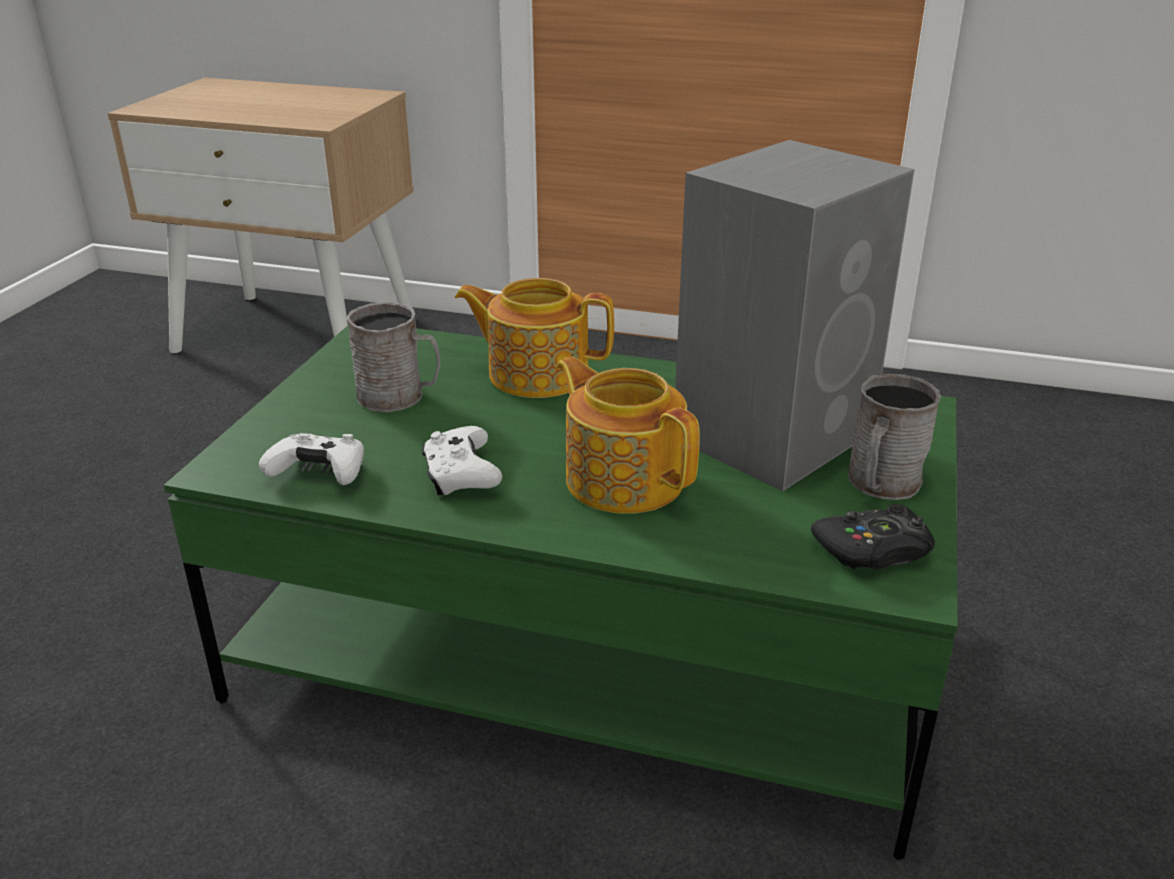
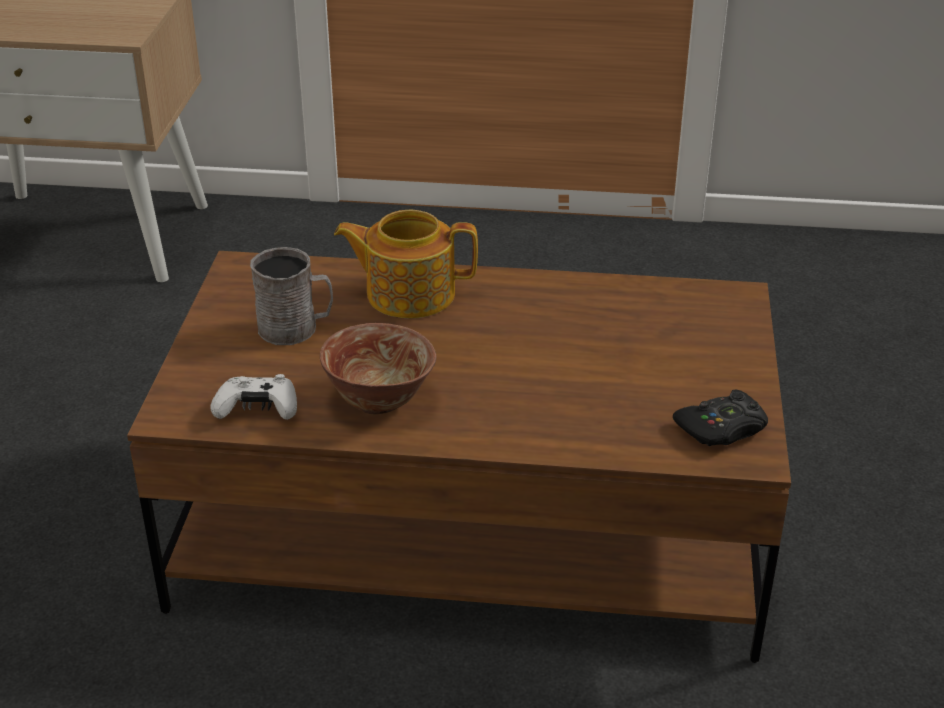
camera: 10 degrees left, 5 degrees up
green coffee table [164,326,958,860] -> brown coffee table [127,251,791,663]
white game controller [422,426,503,495] -> bowl [320,323,436,415]
teapot [557,356,700,513] -> none
grey speaker [675,140,915,491] -> none
grey mug [848,374,941,500] -> none

